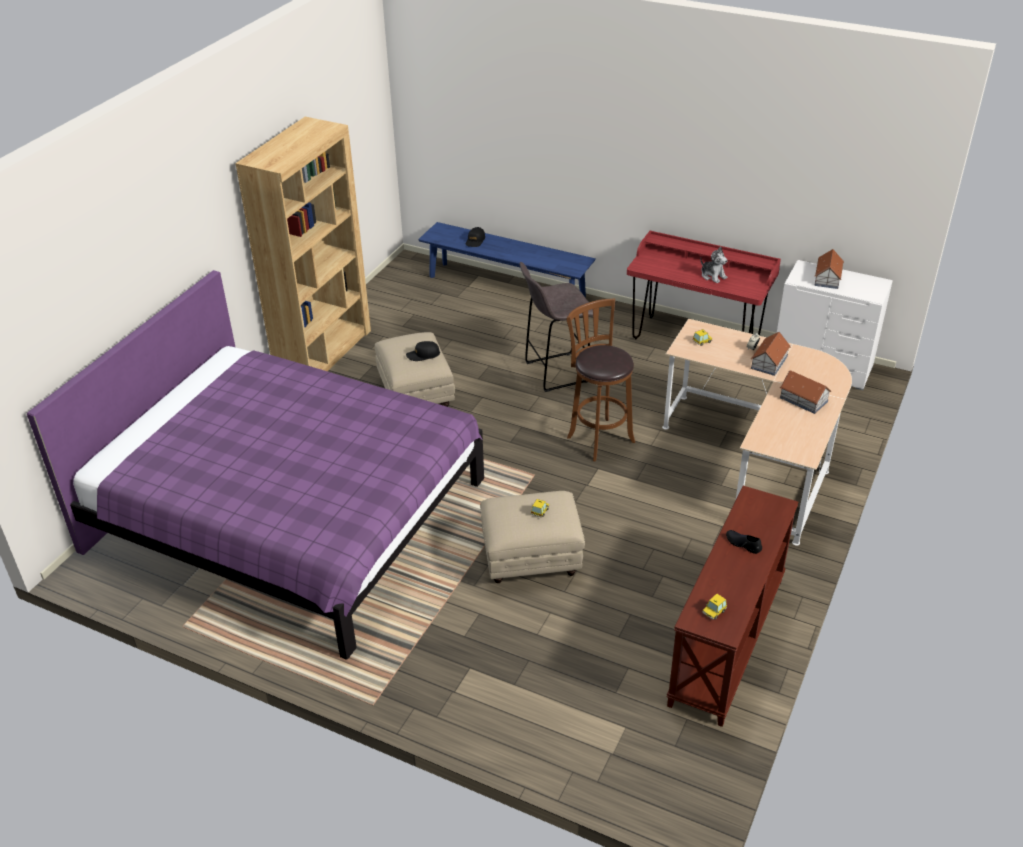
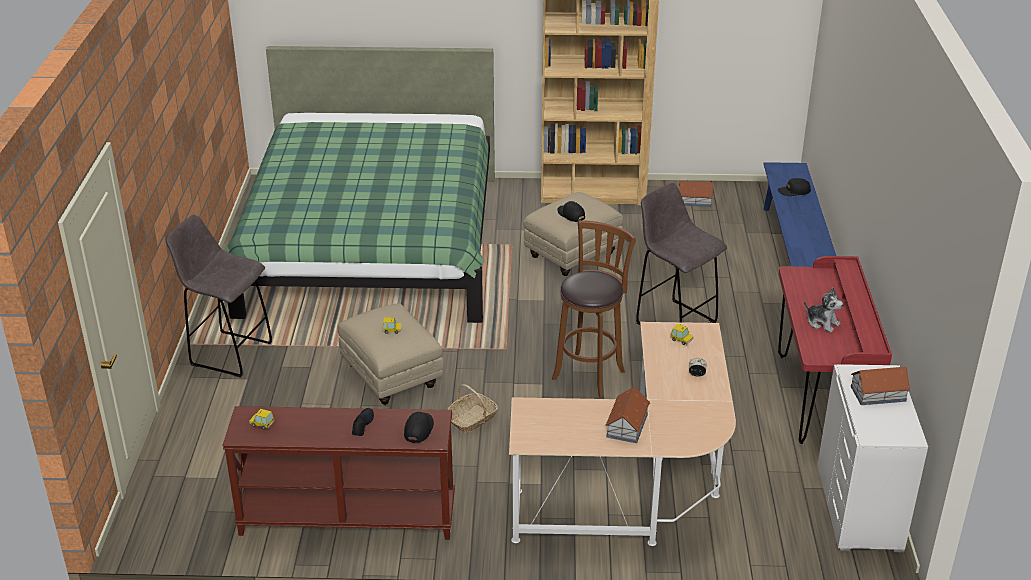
camera: 65 degrees right, 5 degrees down
purple bed [27,270,484,660] -> green bed [224,46,495,323]
plush toy [700,246,727,283] -> plush toy turned 75 degrees counterclockwise [804,288,843,332]
toy house [751,332,791,376] -> toy house moved to [679,181,714,207]
none -> grey stool [166,215,272,378]
none -> black cap [404,412,434,443]
none -> basket [447,384,498,433]

